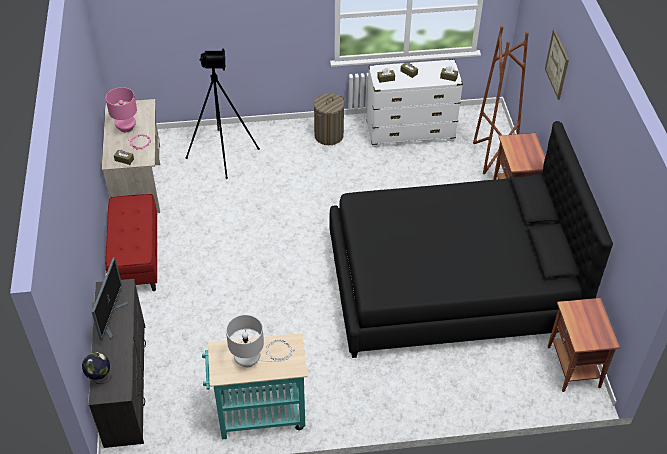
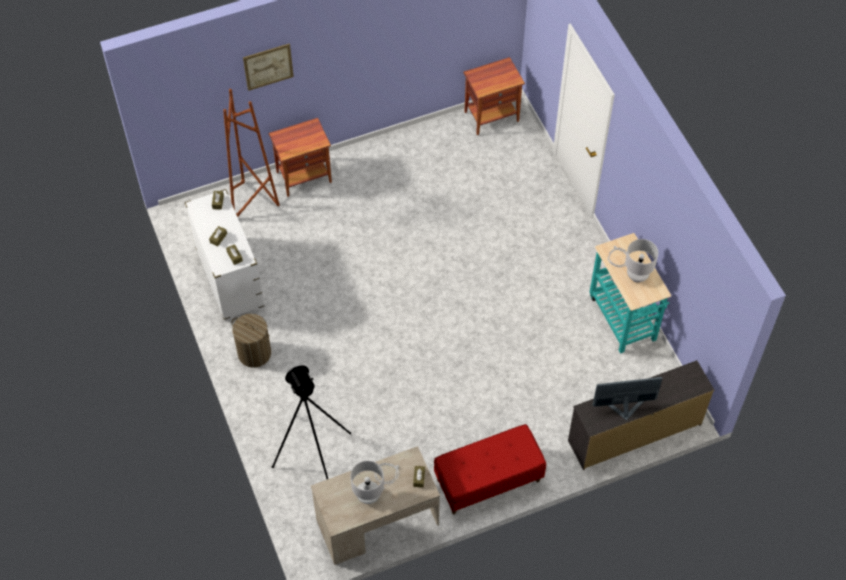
camera: 105 degrees left, 10 degrees up
globe [82,352,112,384] -> none
pink table lamp [106,87,151,150] -> white table lamp [351,461,399,504]
black bed [330,121,613,358] -> none

